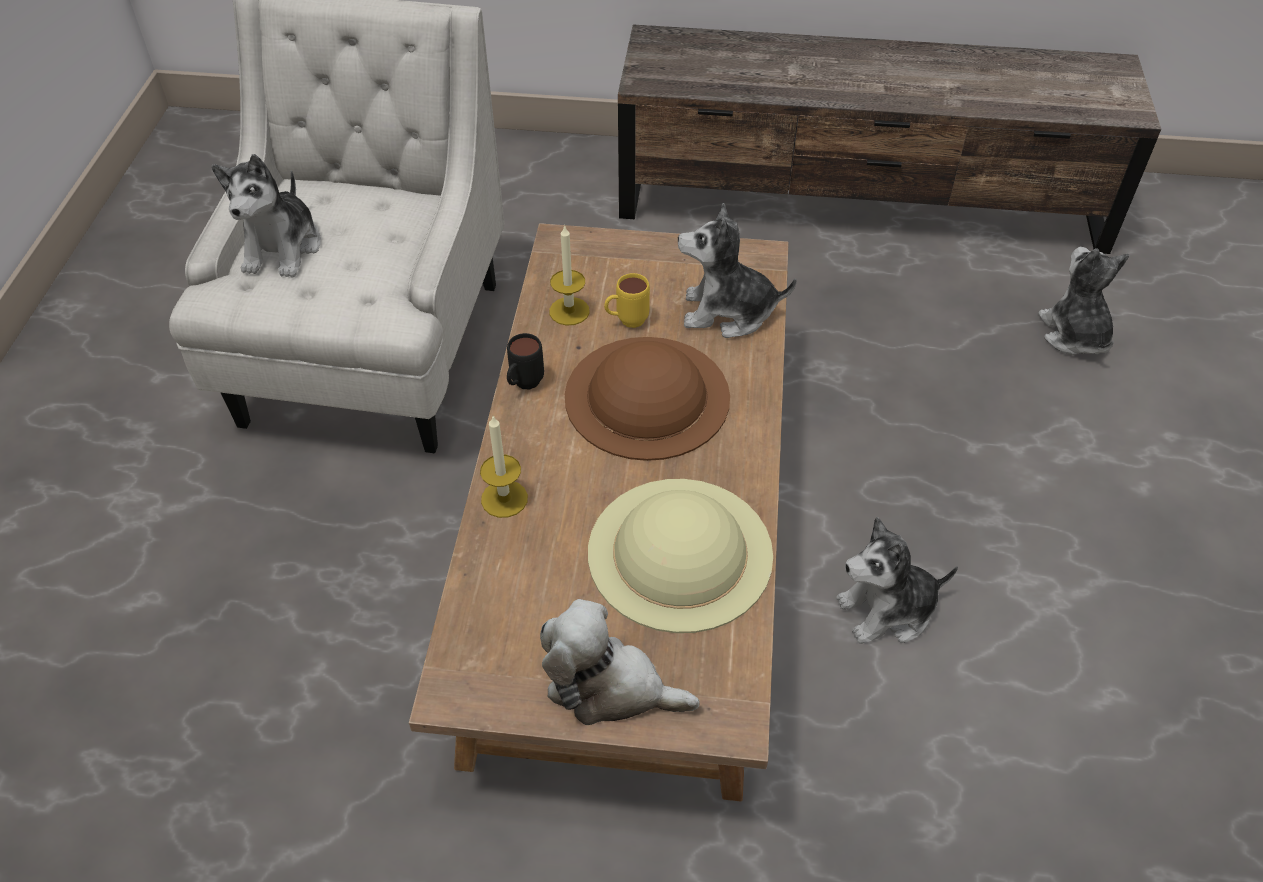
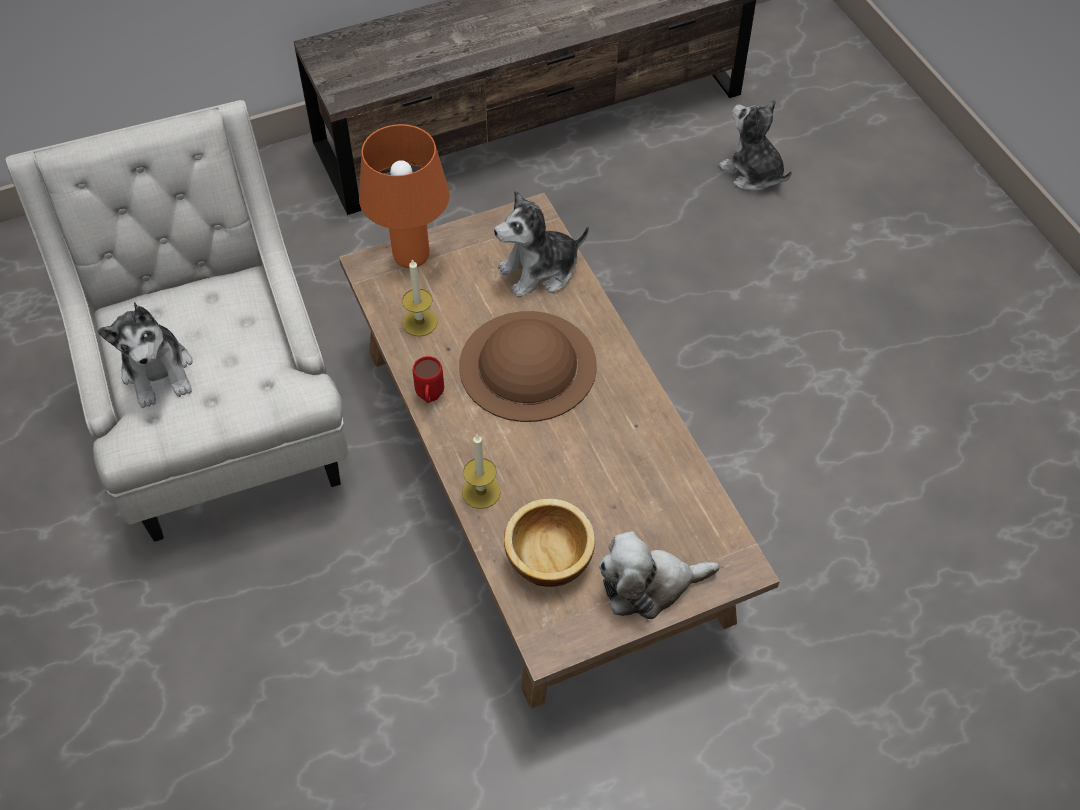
camera: 30 degrees left, 5 degrees up
black mug [507,333,544,389] -> red mug [413,356,444,403]
beige hat [588,479,773,633] -> none
yellow mug [604,273,650,328] -> none
plush toy [836,517,958,644] -> none
none -> orange table lamp [359,124,450,268]
none -> bowl [504,499,595,587]

